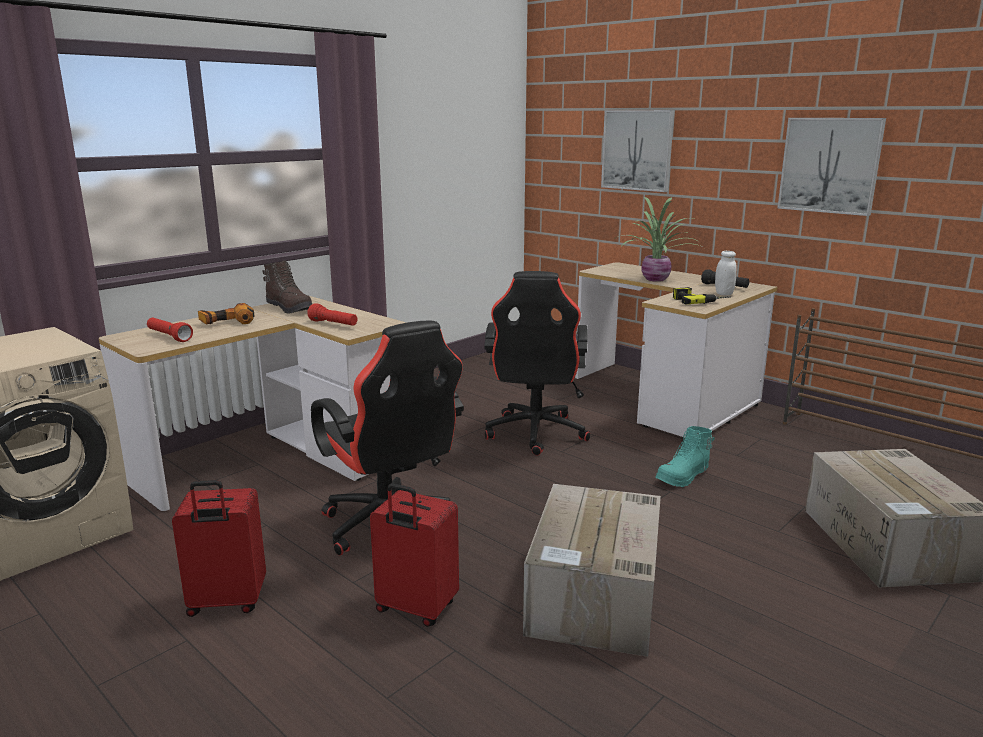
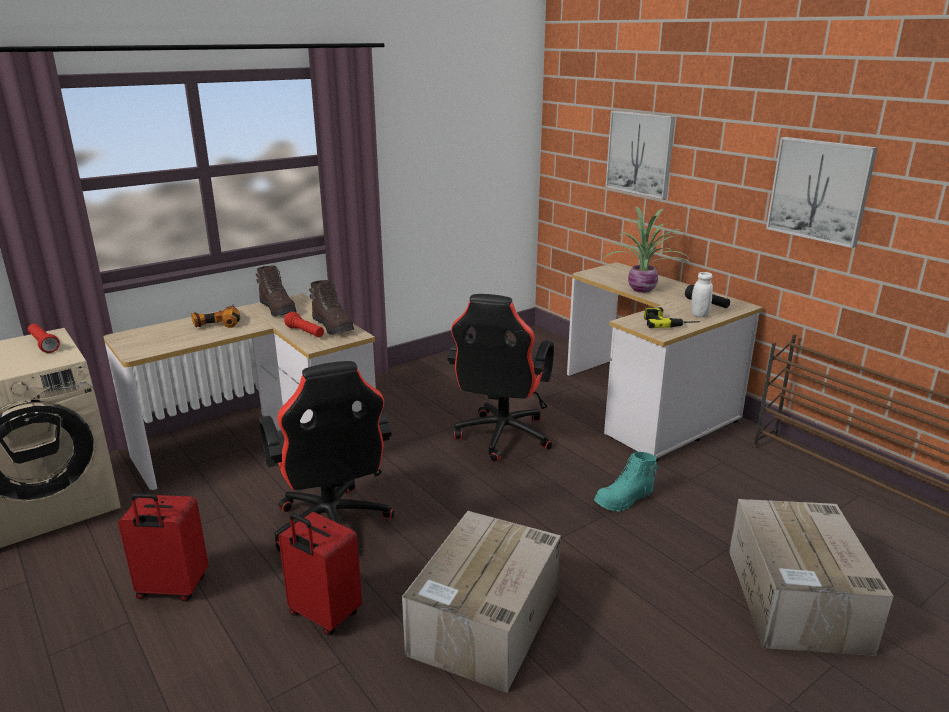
camera: 10 degrees right, 5 degrees up
red flashlight [147,318,193,342] -> red flashlight moved to [28,324,60,353]
none -> brown boot [309,280,354,335]

